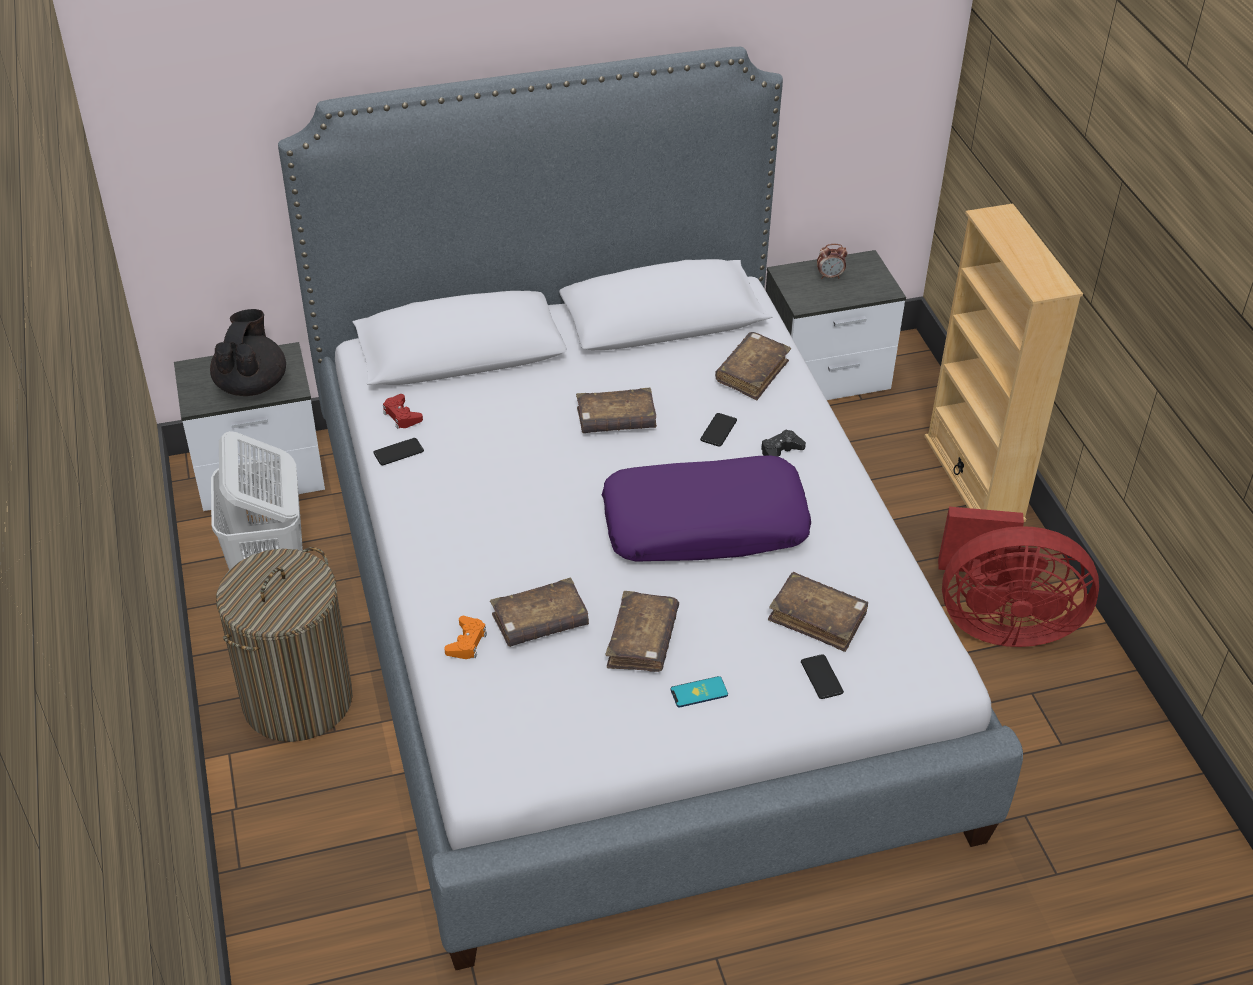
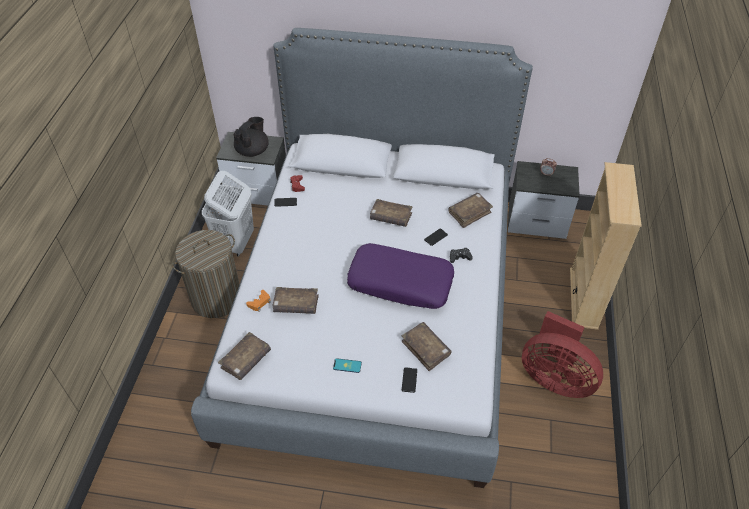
camera: 25 degrees right, 5 degrees up
brown book [606,591,679,672] -> brown book moved to [218,332,271,380]

